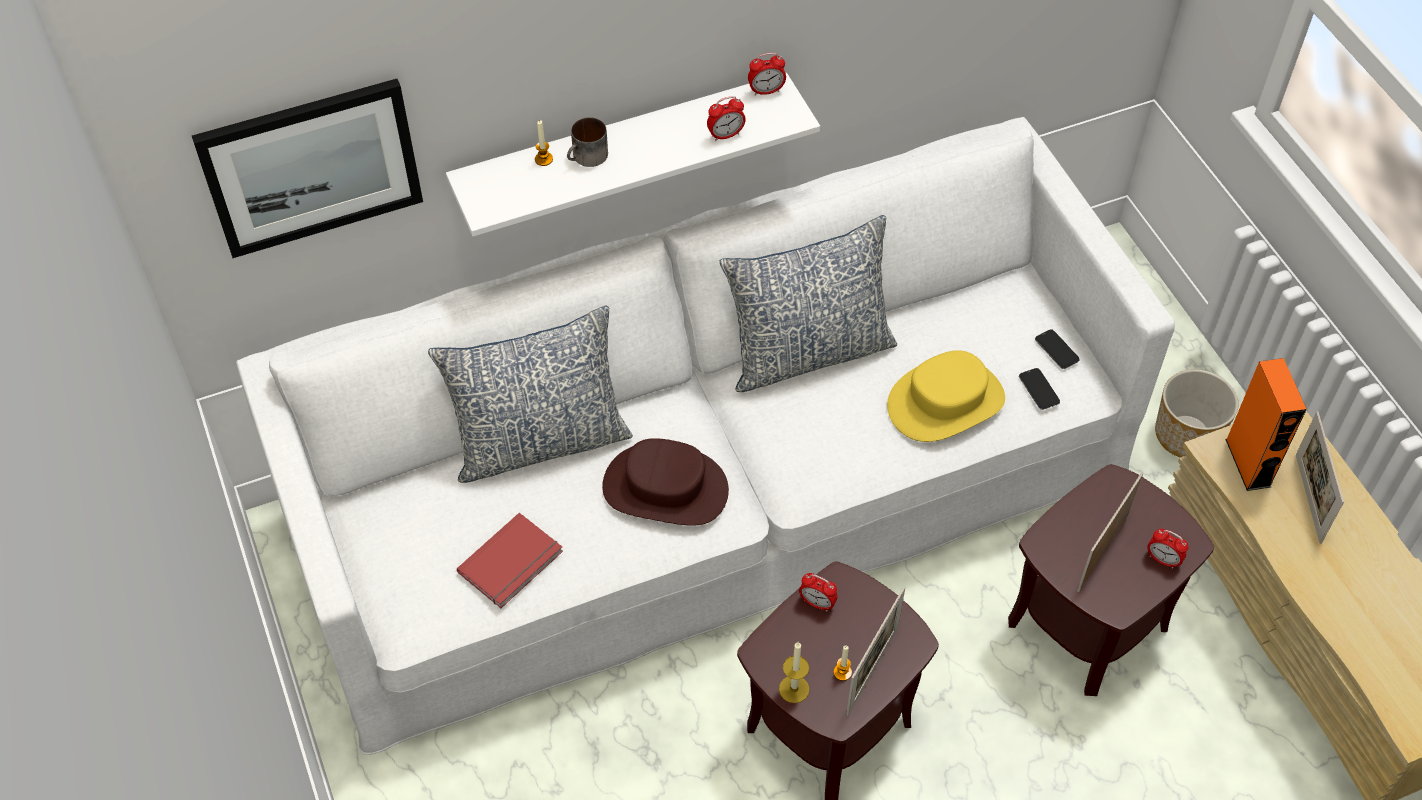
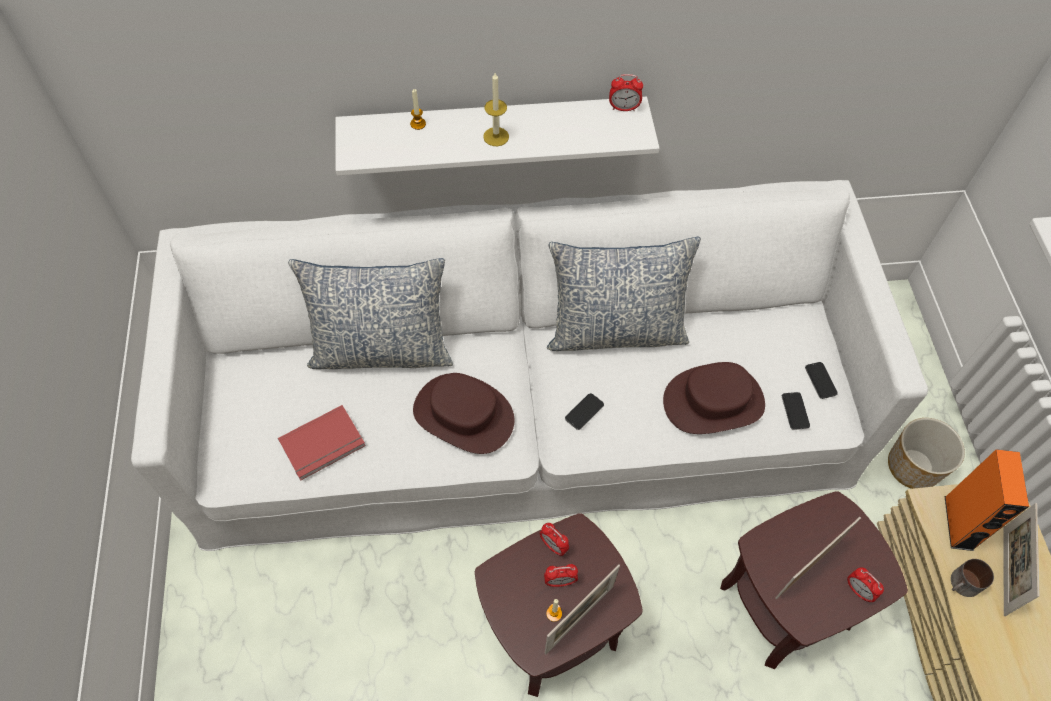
camera: 15 degrees right, 5 degrees up
picture [192,79,423,258] -> none
mug [567,117,608,167] -> mug moved to [951,559,994,597]
alarm clock [707,96,746,141] -> alarm clock moved to [544,564,578,587]
candle [779,642,810,703] -> candle moved to [483,73,509,146]
yellow hat [887,350,1005,442] -> brown hat [663,362,765,434]
none -> phone [565,393,604,430]

